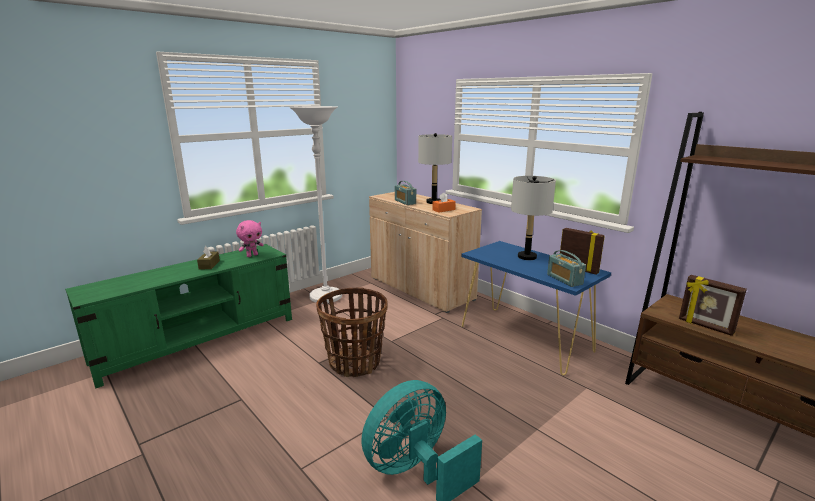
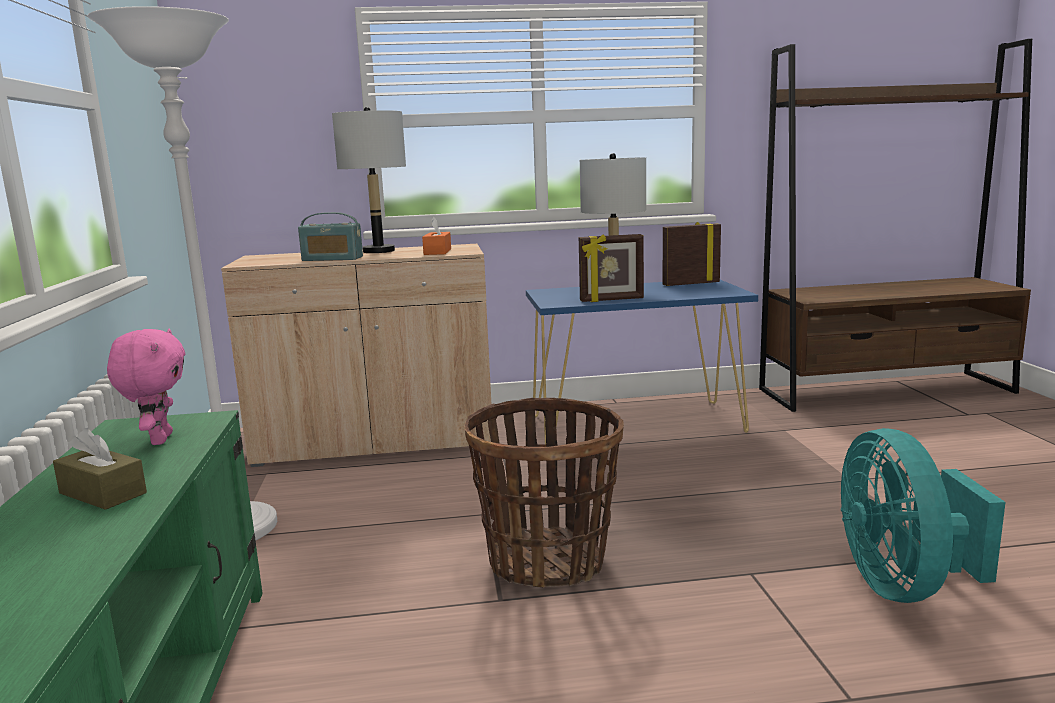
camera: 55 degrees left, 5 degrees down
radio [547,250,586,287] -> none
picture frame [679,275,747,336] -> picture frame moved to [579,234,644,302]

